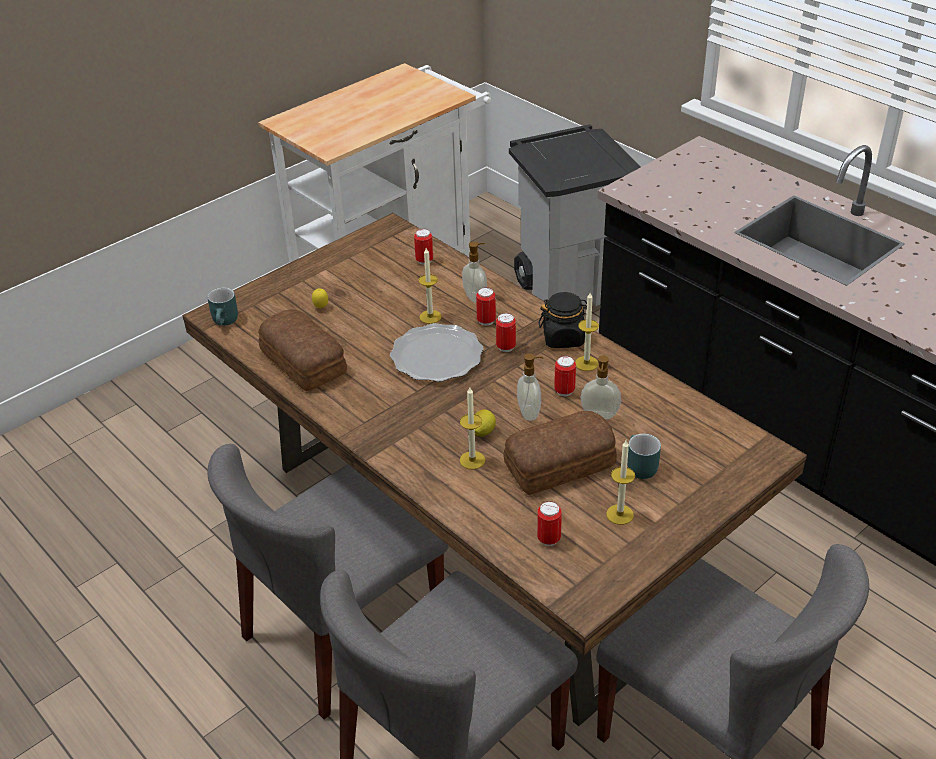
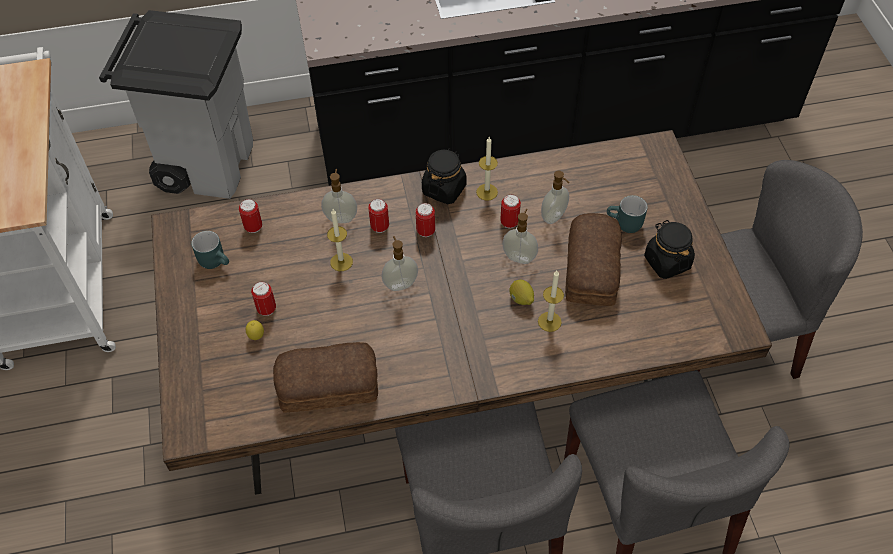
camera: 60 degrees left, 15 degrees up
turquoise mug [207,288,238,326] -> turquoise mug moved to [191,231,229,269]
plate [390,323,483,382] -> soap dispenser [382,236,418,291]
can [537,501,562,546] -> can moved to [251,282,276,316]
candle [606,440,635,525] -> black jar [644,220,695,279]

